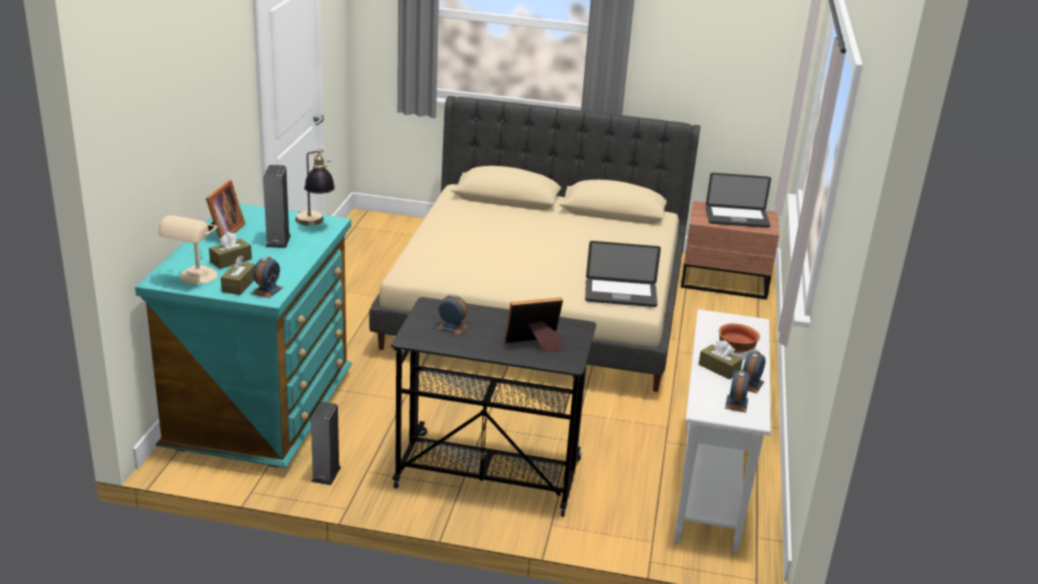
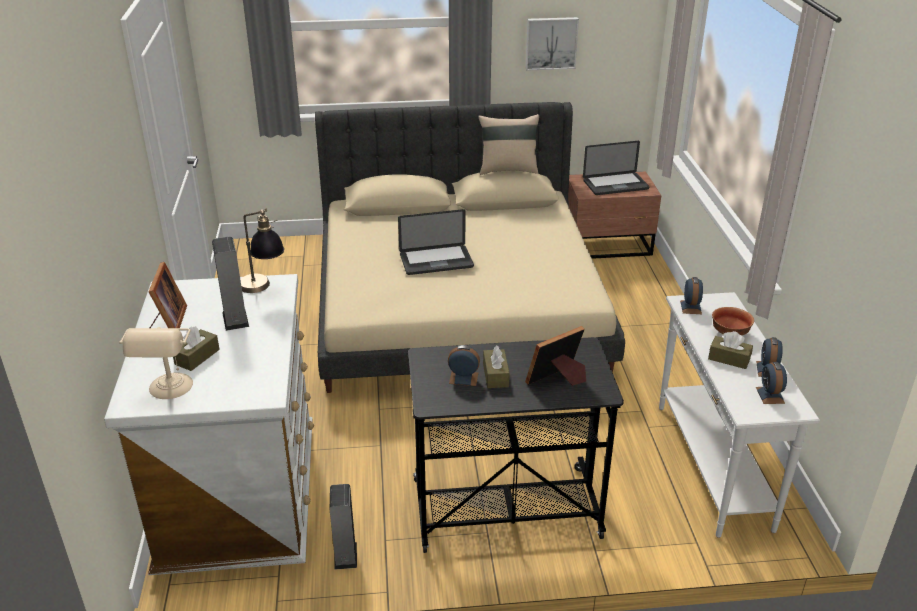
camera: 15 degrees left, 5 degrees up
turquoise dresser [135,204,352,468] -> white dresser [104,274,314,575]
brown tissue box [221,256,255,295] -> brown tissue box moved to [483,345,510,388]
alarm clock [252,256,283,298] -> alarm clock moved to [680,277,703,314]
laptop [585,241,661,307] -> laptop moved to [398,209,474,275]
none -> beige pillow [478,114,539,175]
none -> picture [526,17,579,71]

